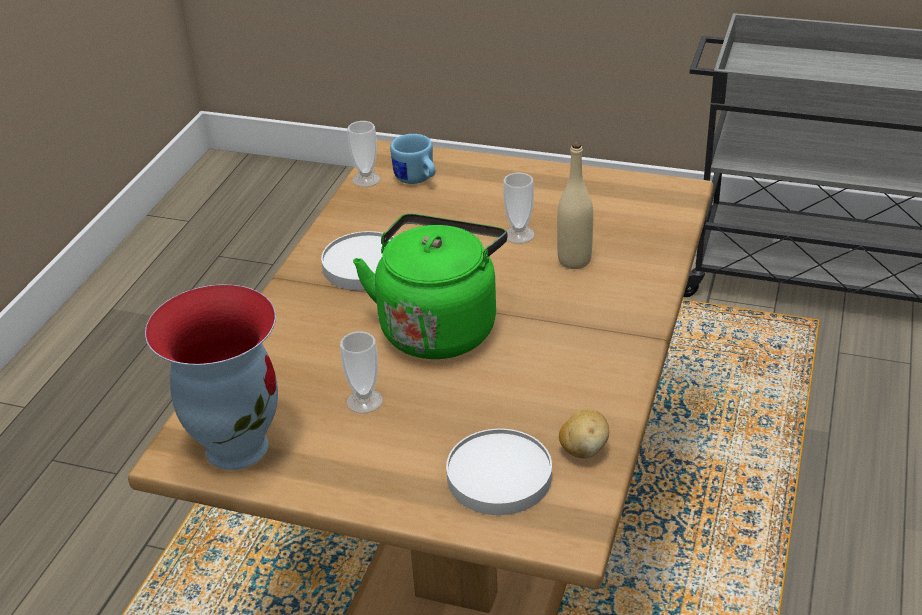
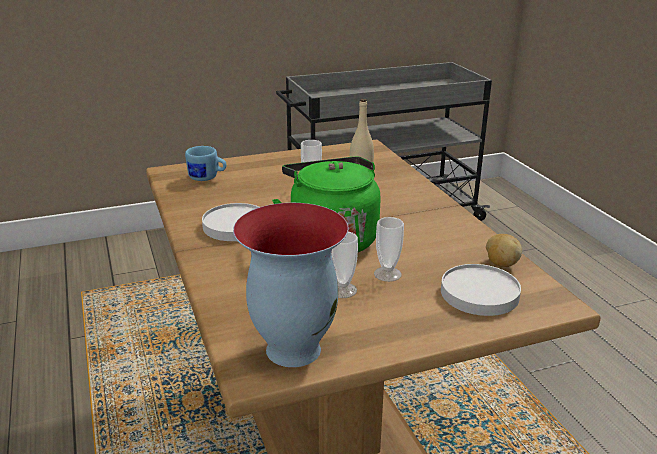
camera: 40 degrees left, 10 degrees down
cup [347,121,381,187] -> cup moved to [374,217,404,282]

